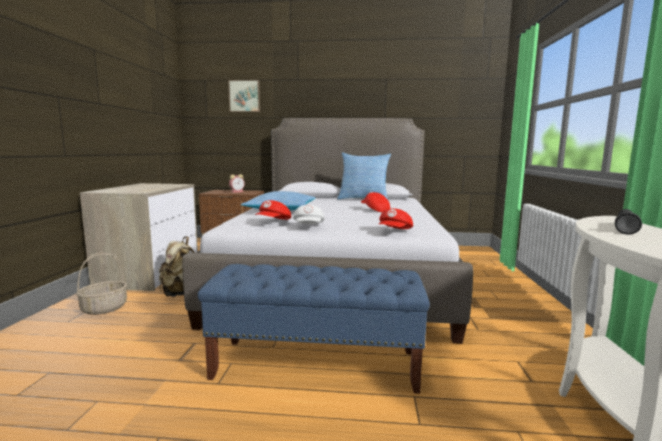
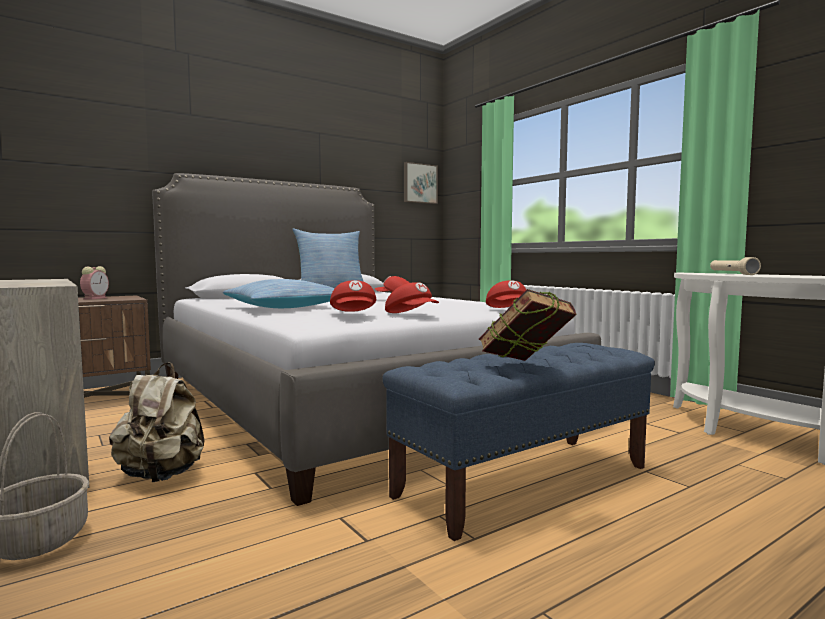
camera: 40 degrees left, 5 degrees down
picture [228,80,260,112] -> picture moved to [404,162,438,204]
white cap [293,205,325,224] -> red cap [385,282,439,313]
black flashlight [615,209,642,235] -> beige flashlight [710,257,761,275]
none -> book [479,289,577,361]

